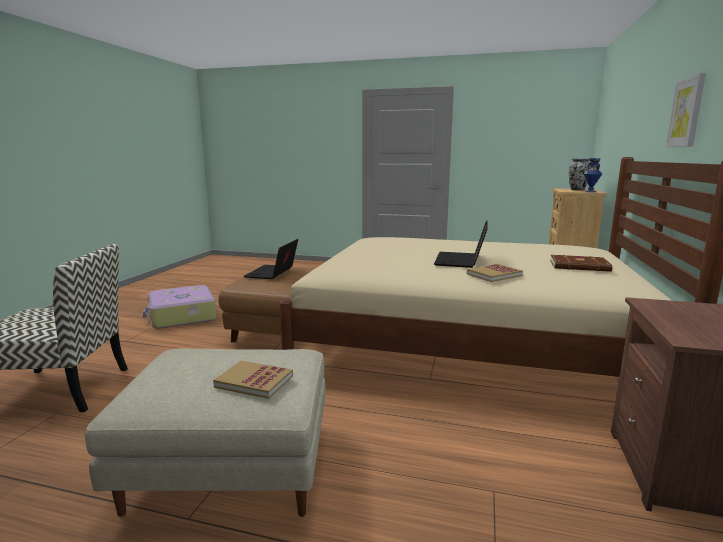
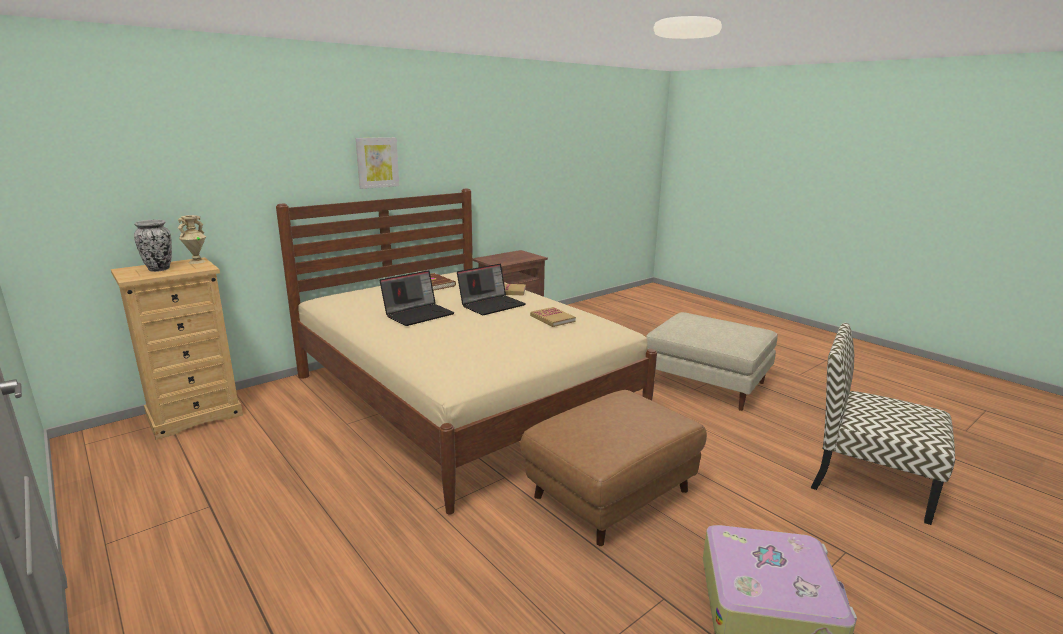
camera: 145 degrees left, 5 degrees up
book [213,361,293,399] -> book moved to [530,307,576,327]
laptop [244,239,298,279] -> laptop moved to [380,270,455,326]
blue vase [584,158,602,193] -> beige vase [178,215,206,264]

